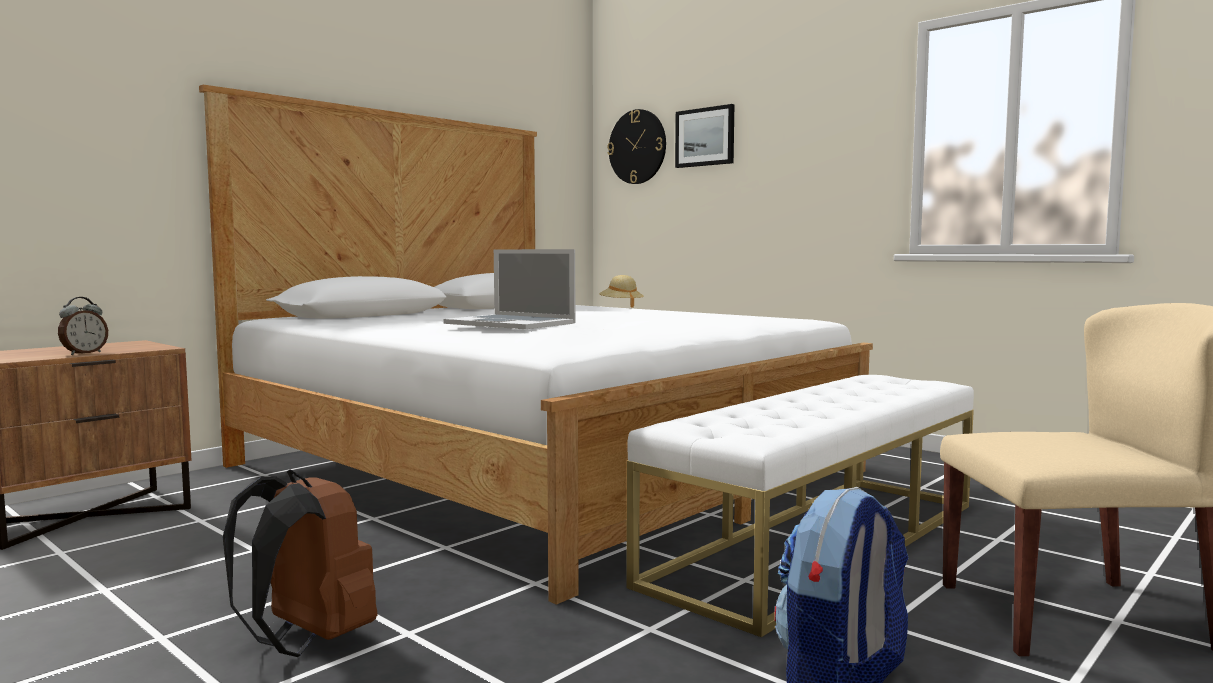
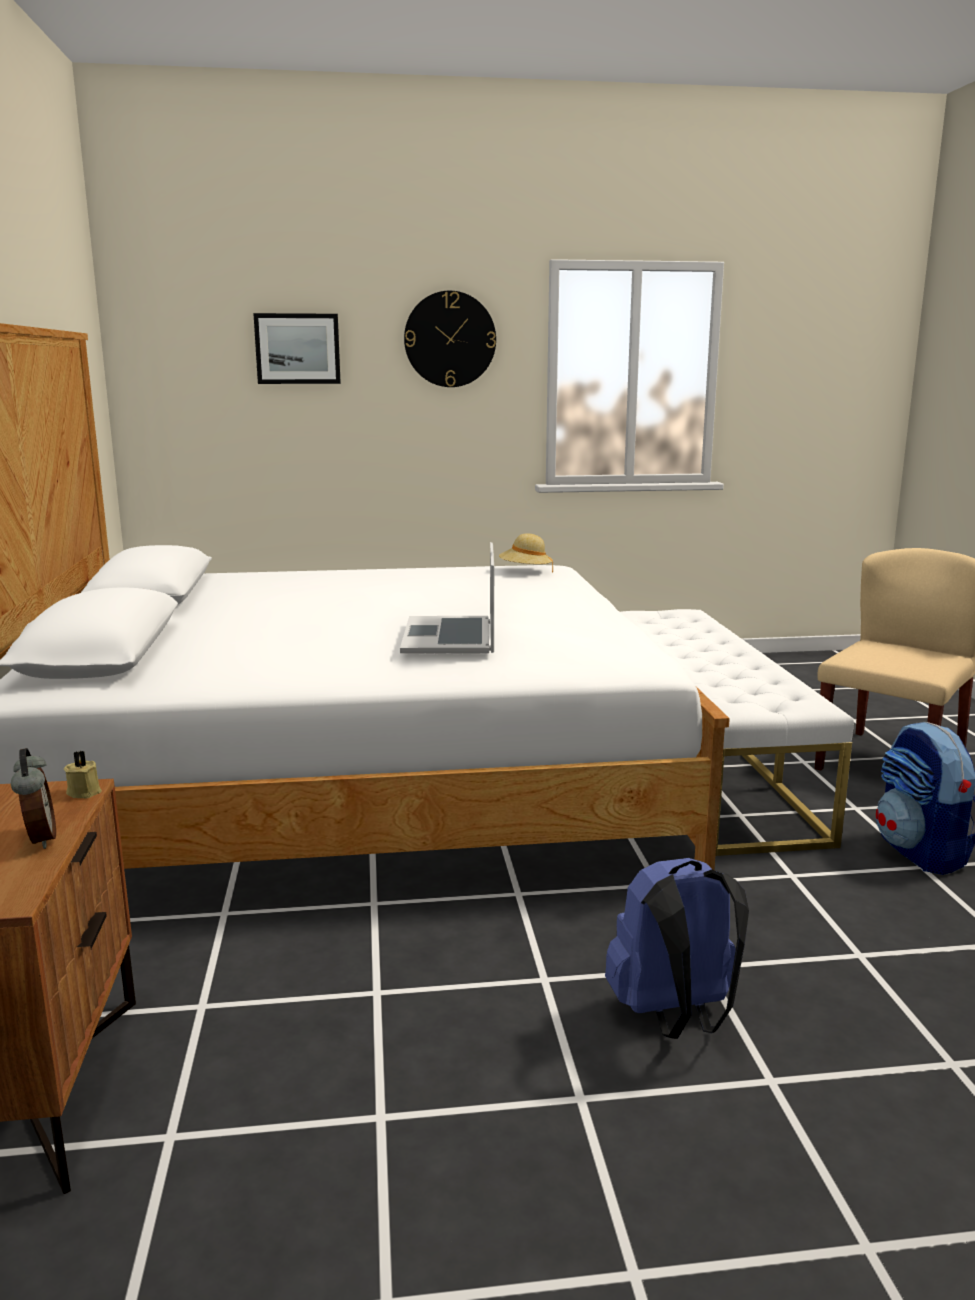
camera: 50 degrees left, 10 degrees up
brown backpack [223,469,377,657] -> blue backpack [605,858,749,1039]
laptop [443,249,576,329] -> laptop turned 105 degrees clockwise [400,542,494,653]
beige hat [599,275,644,308] -> beige hat moved to [499,533,553,573]
wall clock [607,109,666,184] -> wall clock moved to [404,291,496,387]
none -> beige candle [64,751,102,798]

